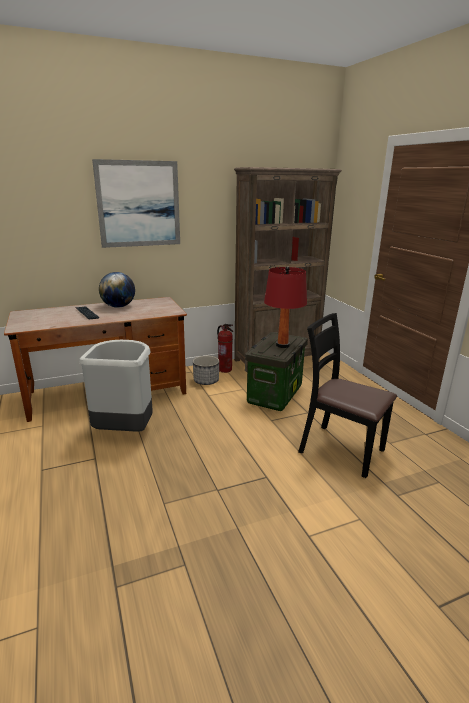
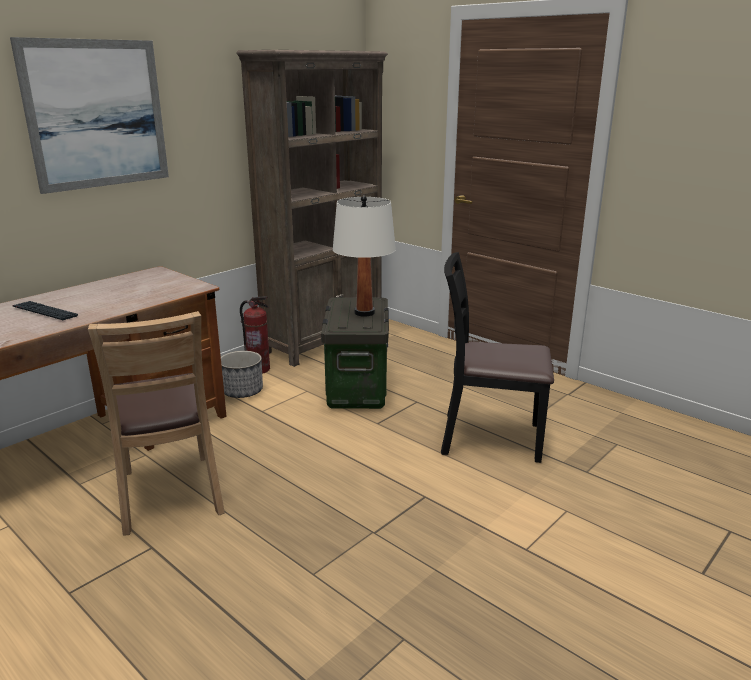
camera: 25 degrees left, 0 degrees up
grey trash can [79,340,153,432] -> brown chair [88,311,225,535]
globe [99,272,135,308] -> none
red table lamp [264,267,307,348] -> white table lamp [333,196,396,317]

